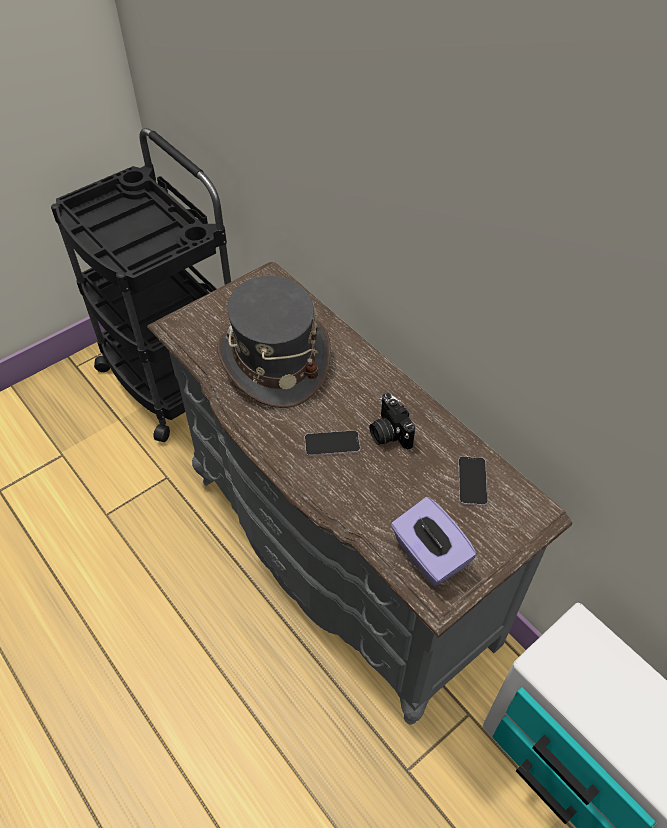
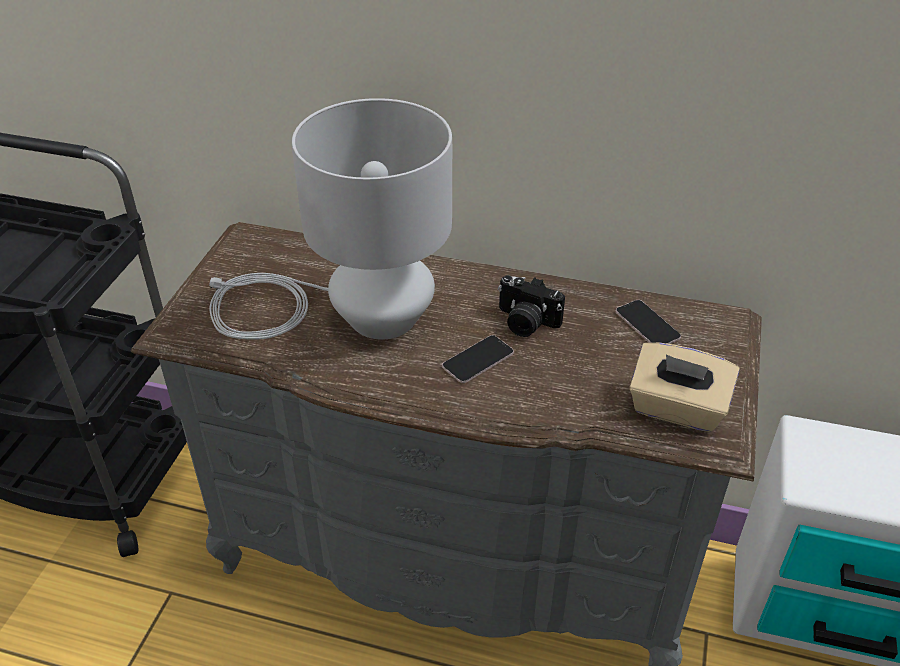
camera: 35 degrees left, 10 degrees down
grey hat [217,276,331,408] -> white table lamp [209,98,452,340]
purple tissue box [391,497,477,586] -> beige tissue box [629,343,740,432]

